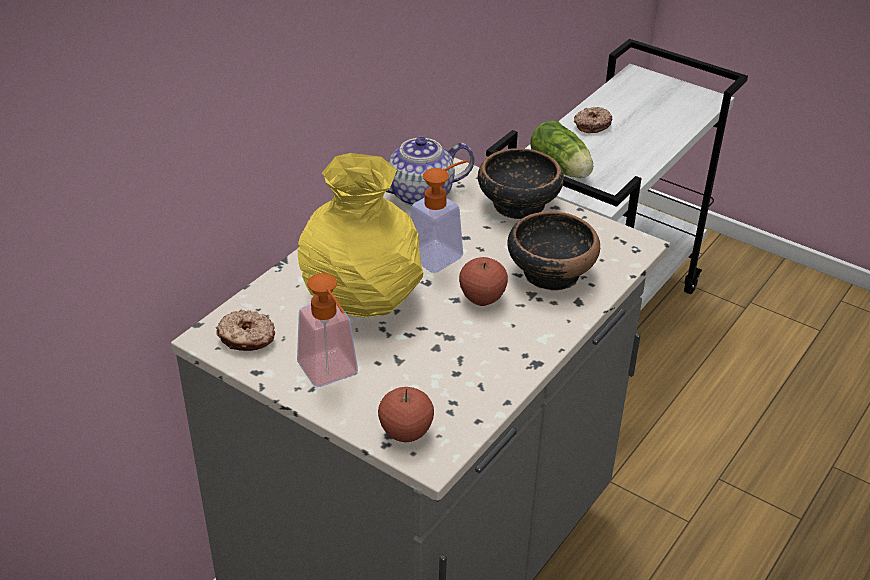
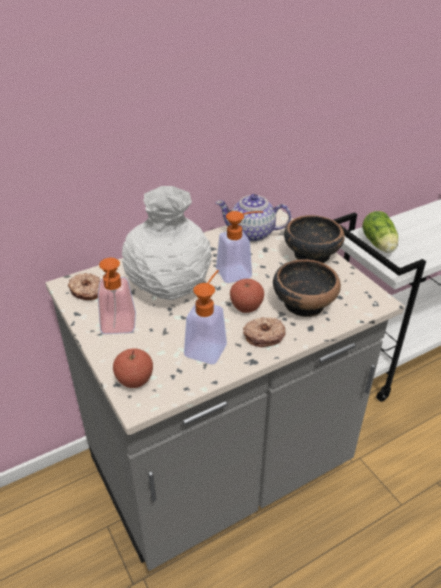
camera: 25 degrees right, 0 degrees up
yellow vase [298,153,423,317] -> white vase [122,186,212,300]
donut [574,107,612,133] -> donut moved to [243,317,286,347]
none -> soap dispenser [184,270,227,364]

